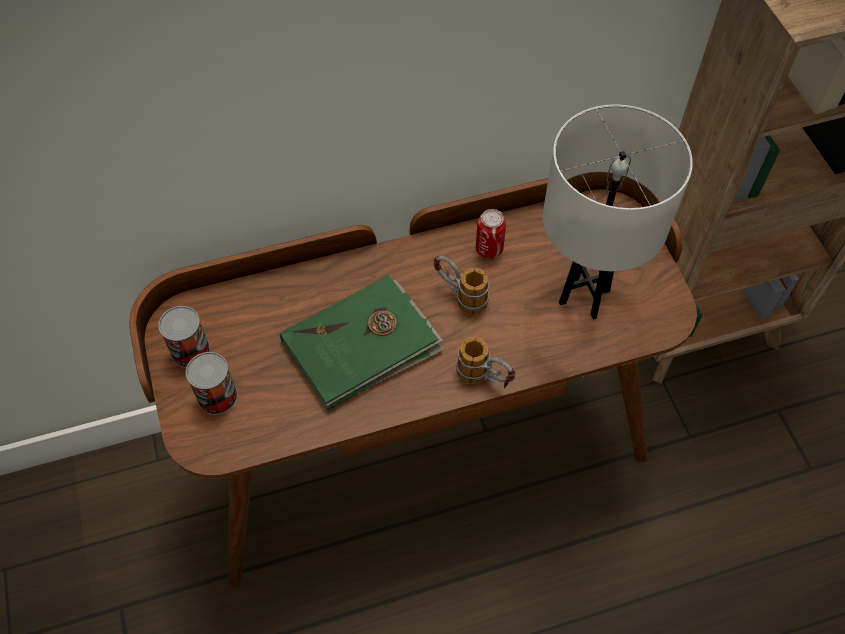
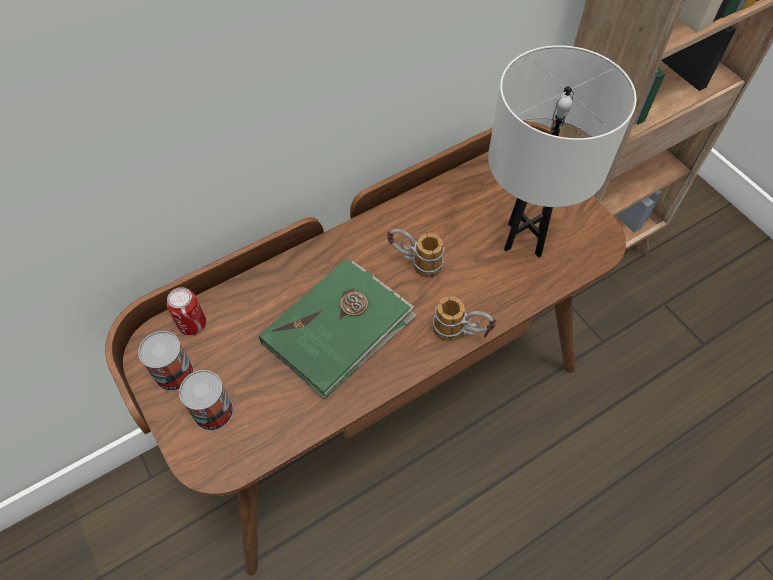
camera: 15 degrees left, 0 degrees up
can [476,209,506,259] -> can moved to [167,287,206,335]

